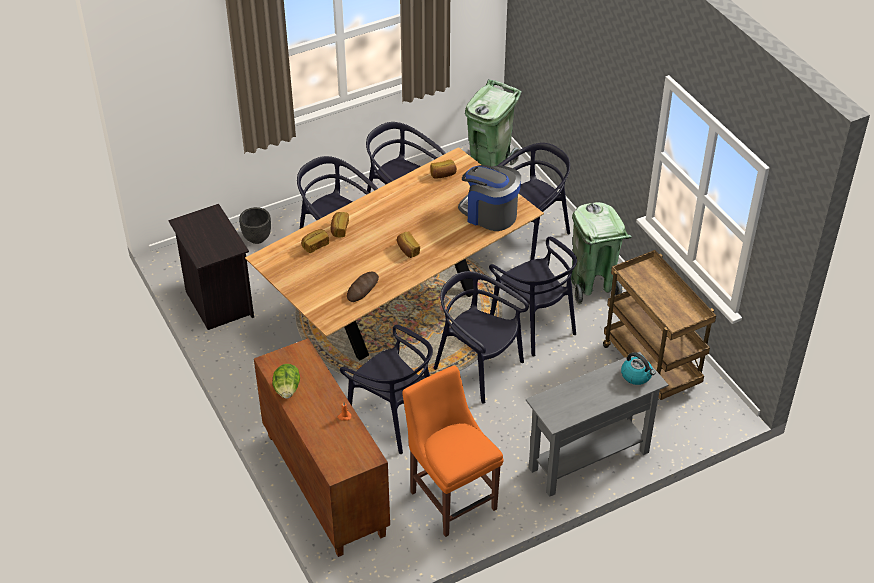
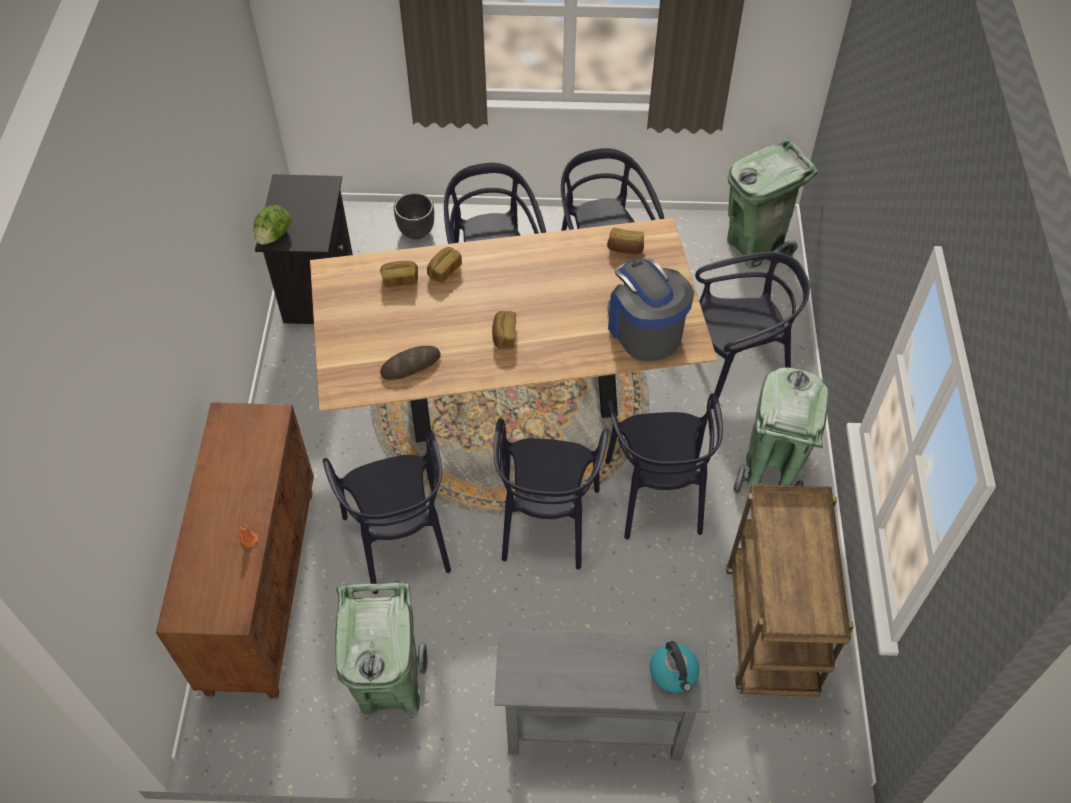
camera: 30 degrees right, 10 degrees up
lettuce [272,364,300,399] -> lettuce moved to [253,205,292,245]
orange chair [403,366,504,537] -> green trash can [335,583,428,715]
black chair [434,271,529,404] -> black chair turned 150 degrees counterclockwise [494,418,608,570]

